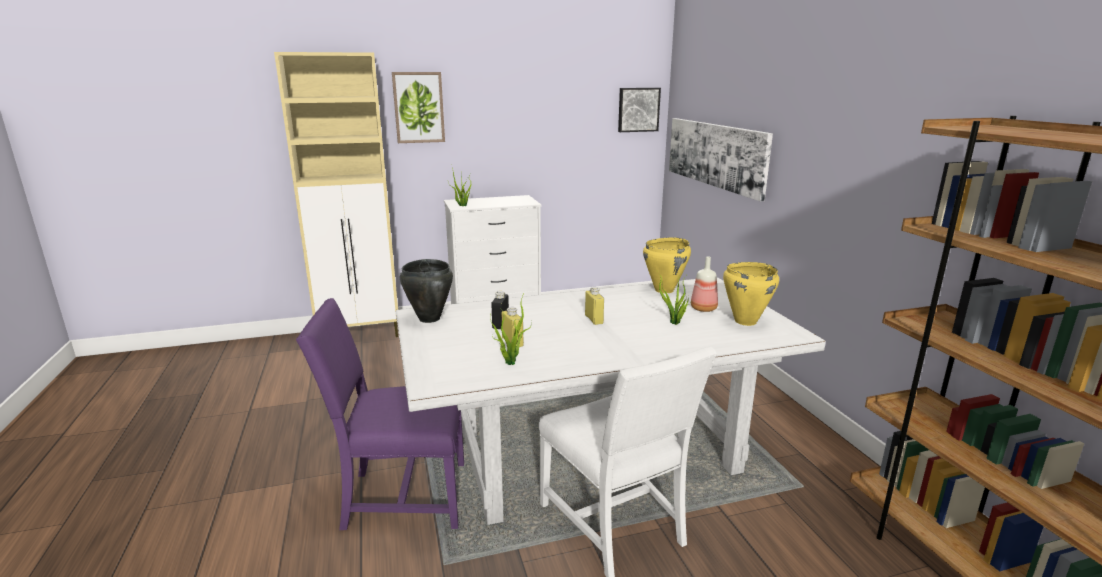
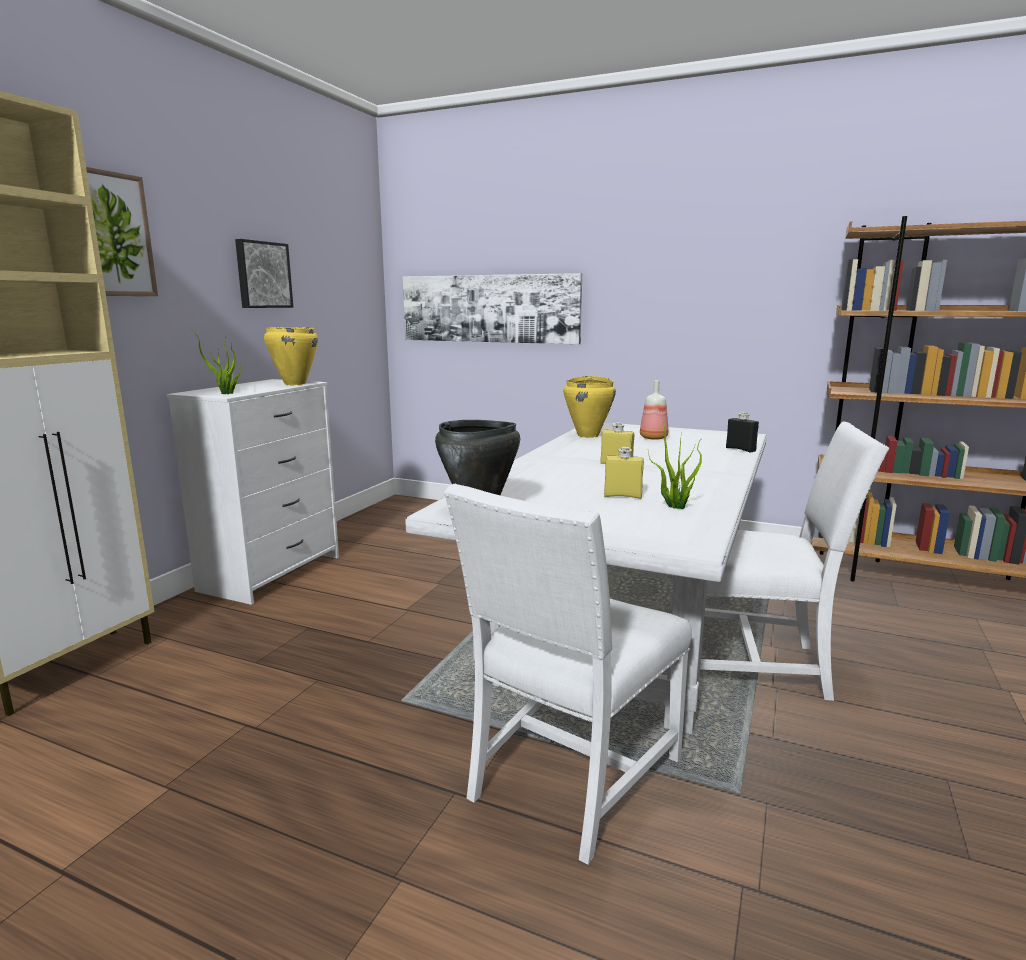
camera: 50 degrees left, 5 degrees down
purple chair [296,298,464,530] -> white chair [444,484,692,865]
black bottle [491,290,509,329] -> black bottle moved to [726,412,759,452]
picture [618,88,661,132] -> picture moved to [235,239,293,308]
potted plant [657,271,692,325] -> none
yellow cooking pot [723,262,779,326] -> yellow cooking pot moved to [264,327,318,385]

